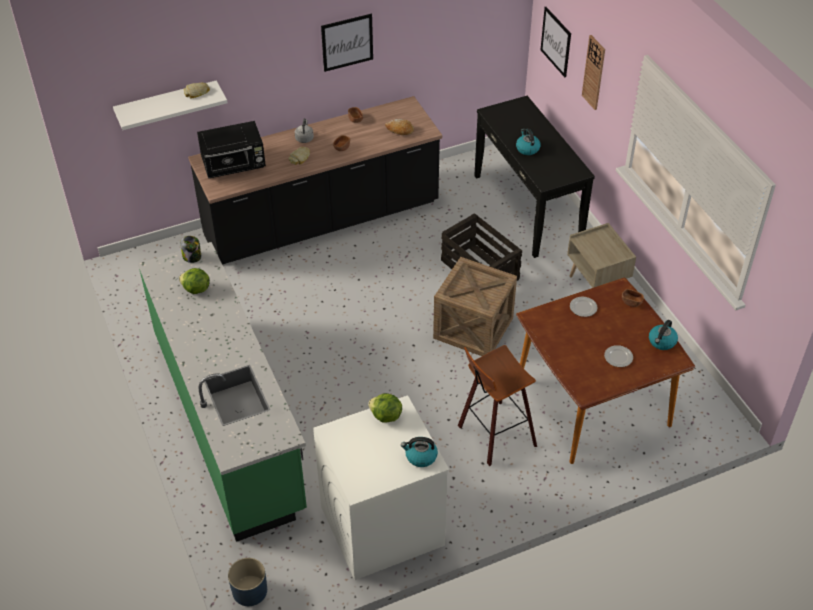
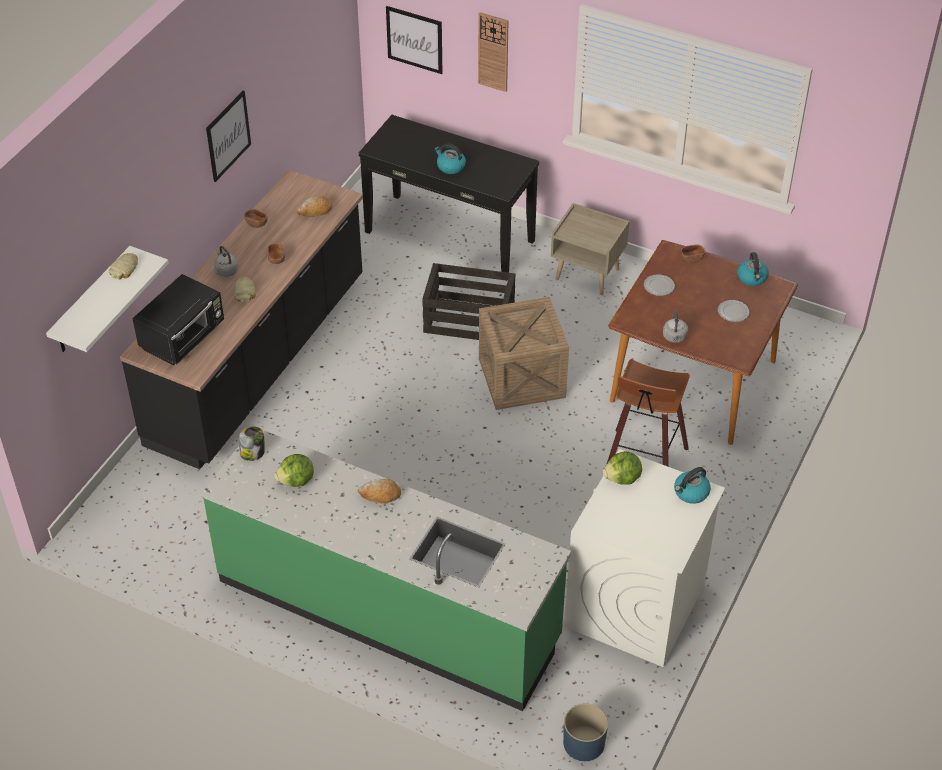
camera: 40 degrees left, 0 degrees up
none -> bread [358,479,401,504]
none -> grey kettle [663,311,688,343]

